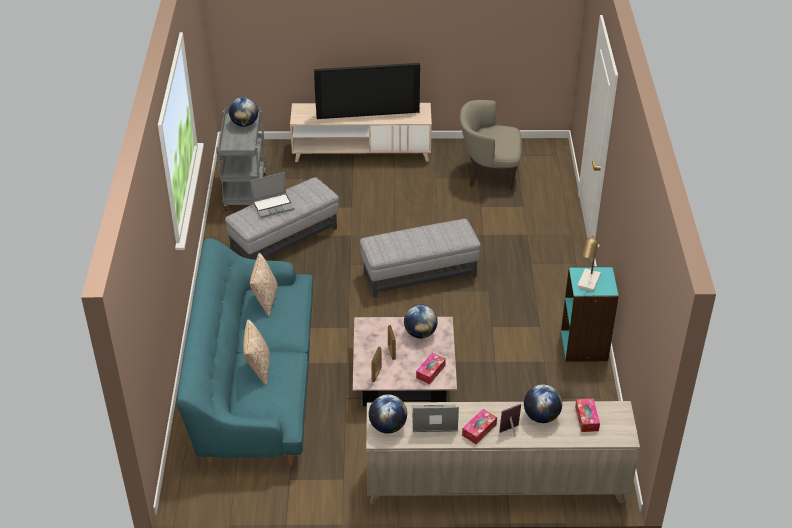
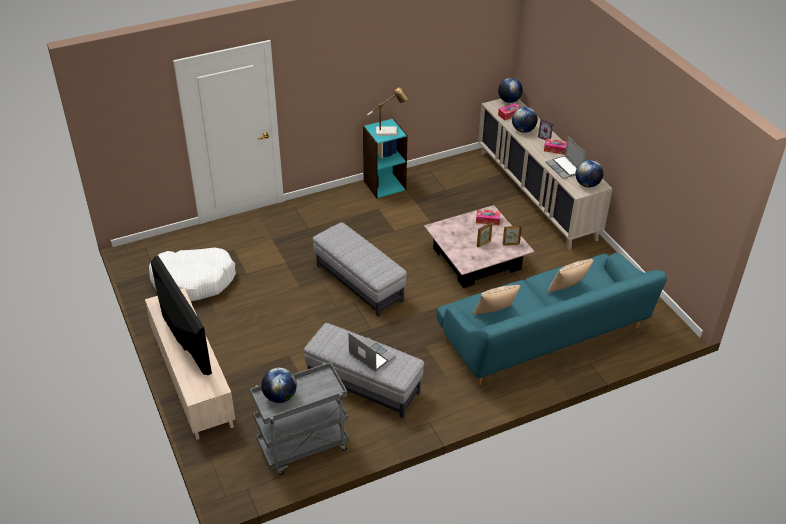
camera: 115 degrees left, 0 degrees up
globe [404,305,438,338] -> globe moved to [498,78,523,103]
beige armchair [460,100,522,190] -> white dog bed [149,248,236,301]

